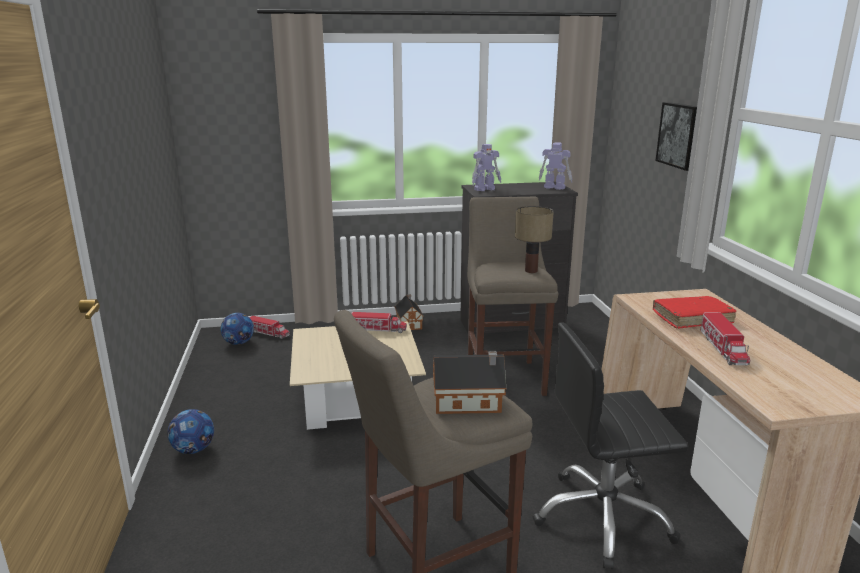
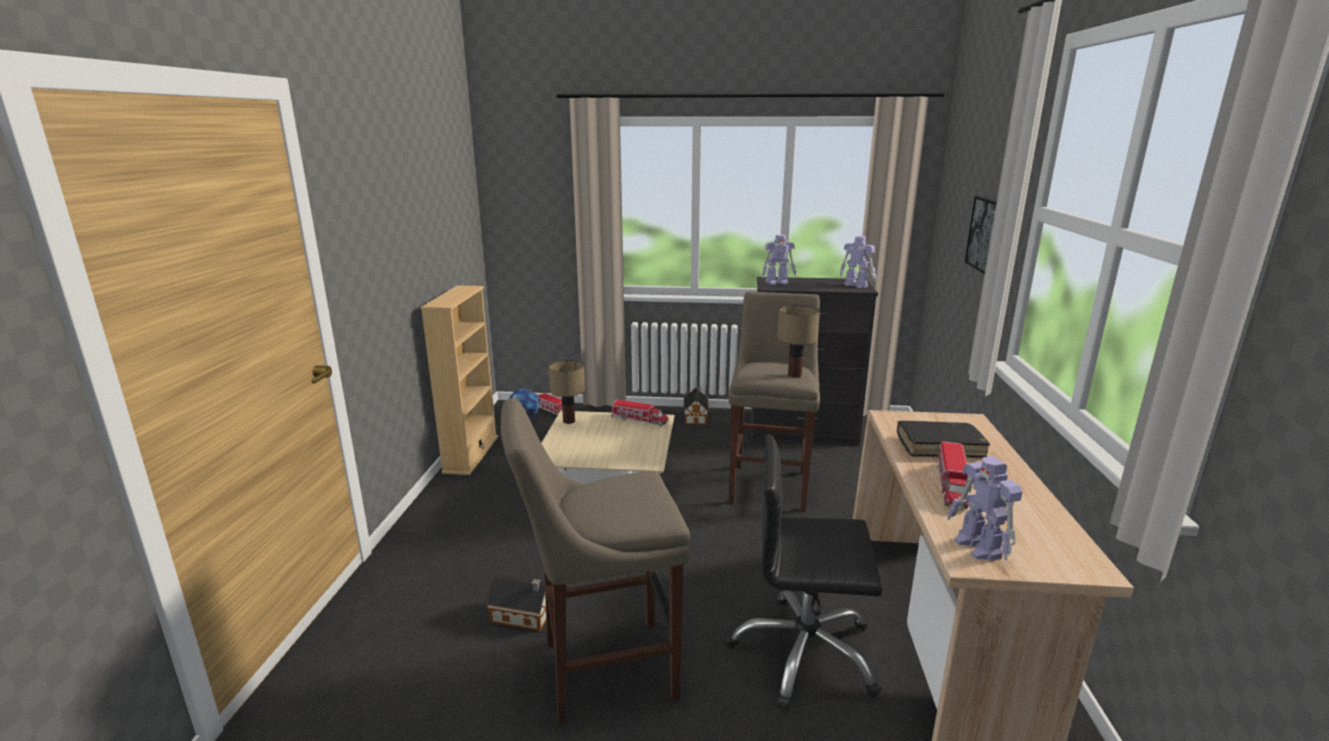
camera: 15 degrees right, 0 degrees up
football [168,409,214,454] -> none
toy house [433,351,506,414] -> toy house moved to [486,574,546,631]
red book [653,296,737,329] -> black book [897,421,990,458]
none -> beige bookcase [420,285,498,475]
none -> table lamp [548,360,585,424]
none -> toy robot [947,456,1022,561]

